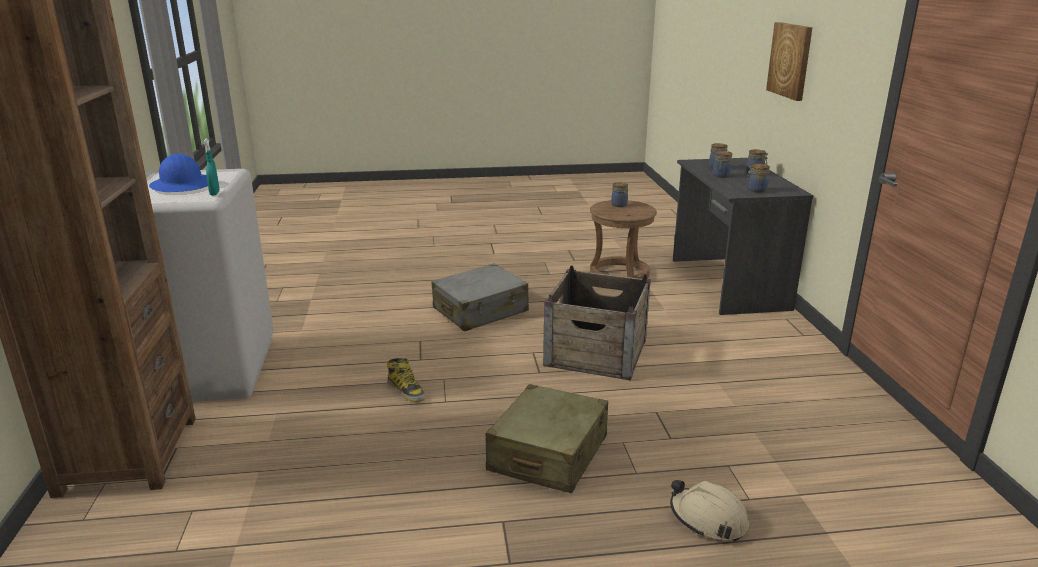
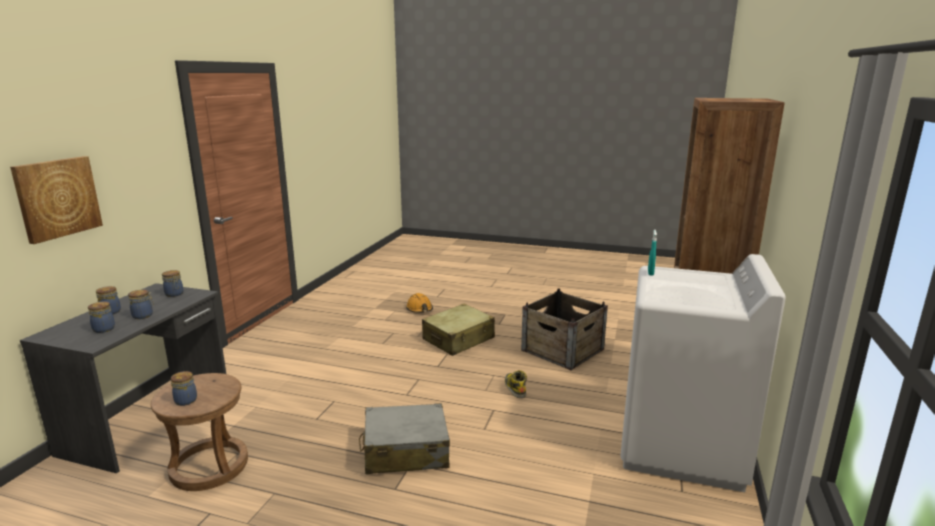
camera: 155 degrees left, 5 degrees down
blue hard hat [149,154,208,192] -> none
crate [543,266,651,381] -> crate moved to [521,288,608,370]
beige hard hat [670,480,749,541] -> orange hard hat [406,293,433,313]

